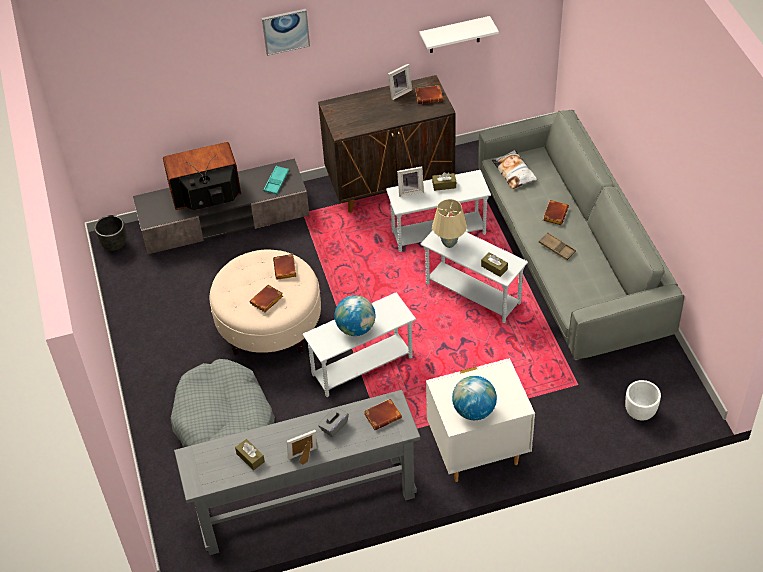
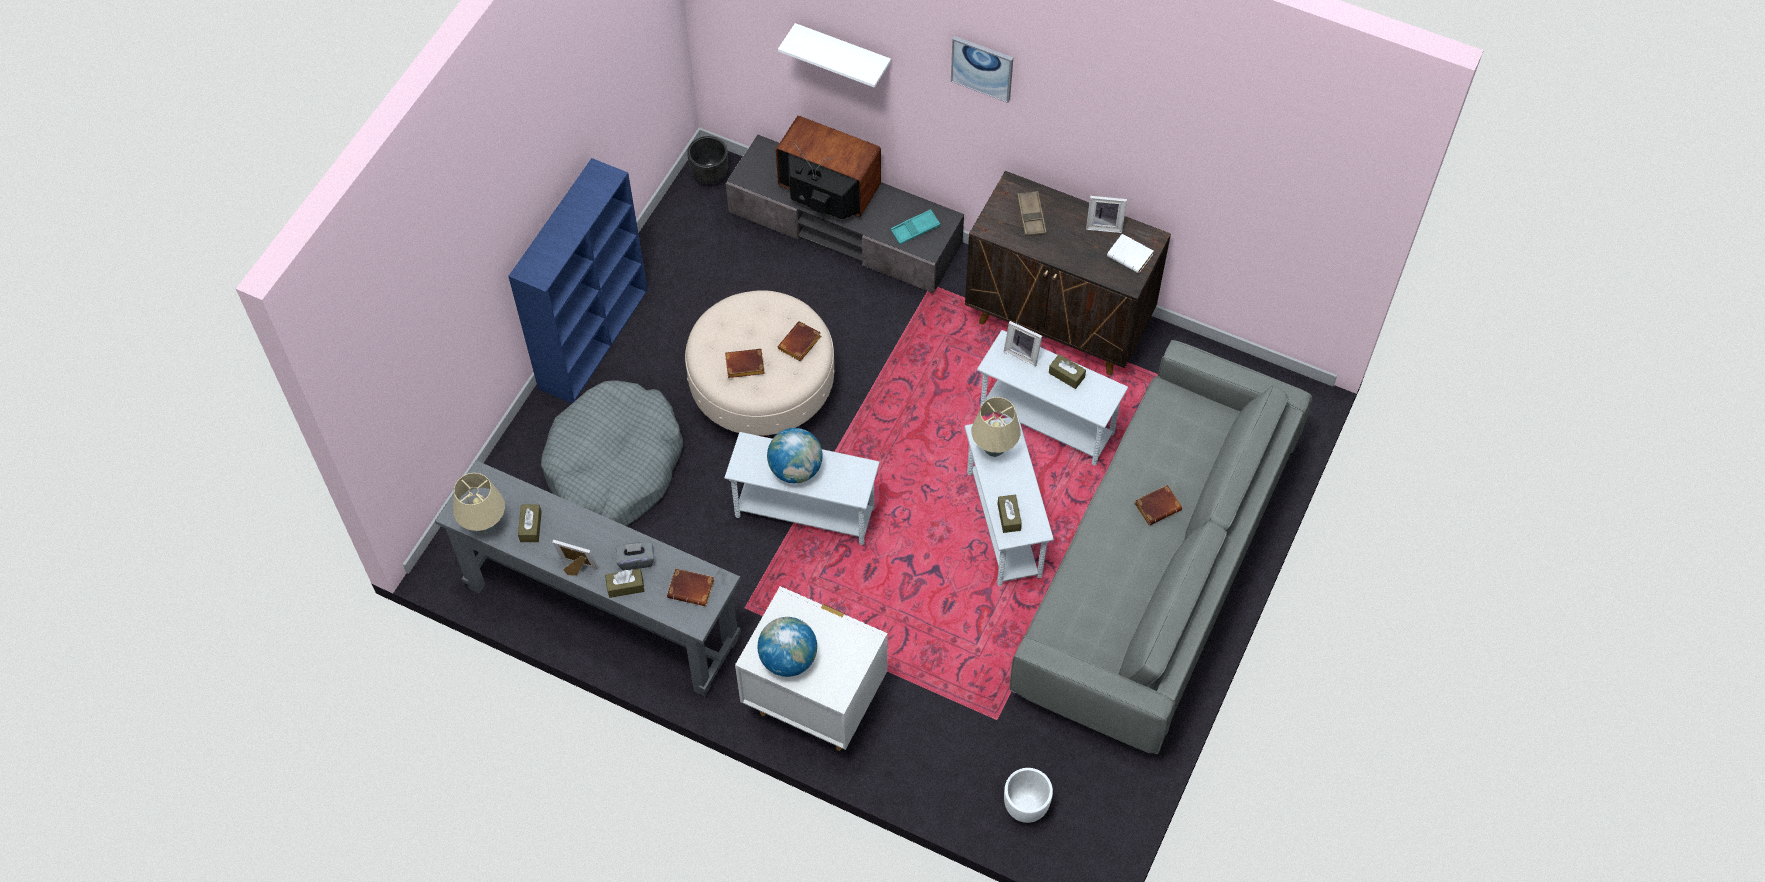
camera: 40 degrees right, 10 degrees up
brown book [415,85,443,104] -> white book [1107,234,1153,273]
white shelf [420,16,499,53] -> white shelf moved to [778,23,891,88]
pillow [492,150,537,189] -> none
brown tray [539,232,576,260] -> brown tray moved to [1017,191,1046,236]
none -> beige table lamp [453,473,505,533]
none -> blue bookcase [508,158,648,403]
none -> brown tissue box [605,569,644,598]

